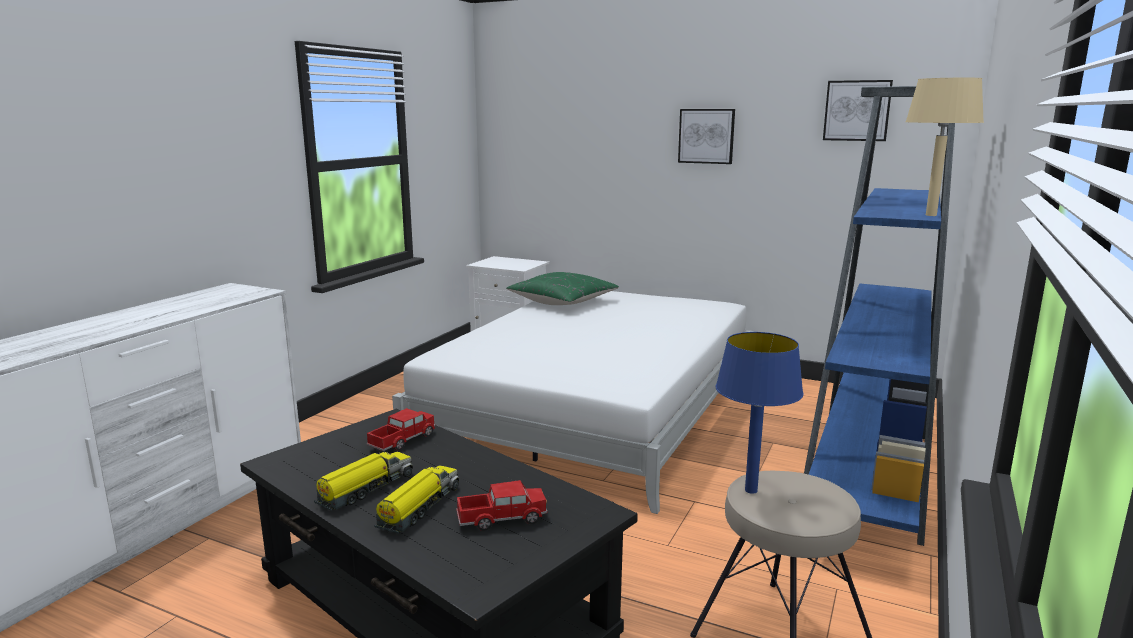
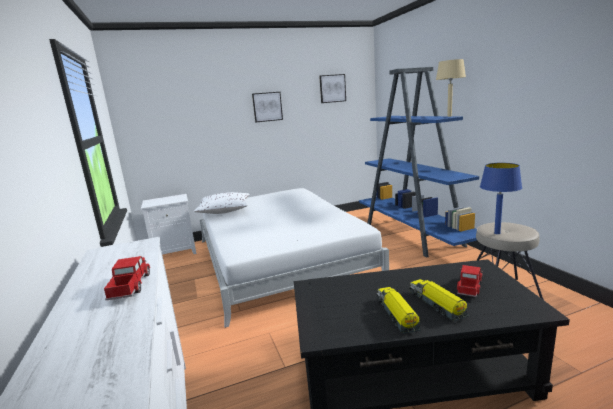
camera: 45 degrees left, 0 degrees up
toy truck [366,408,435,451] -> toy truck moved to [104,256,150,300]
green pillow [506,272,619,305] -> white pillow [194,192,249,214]

